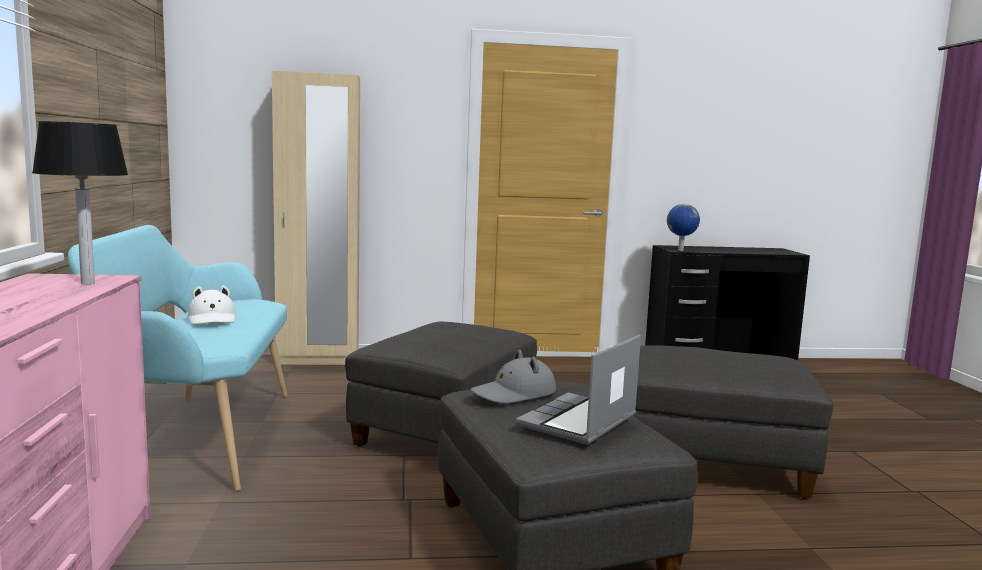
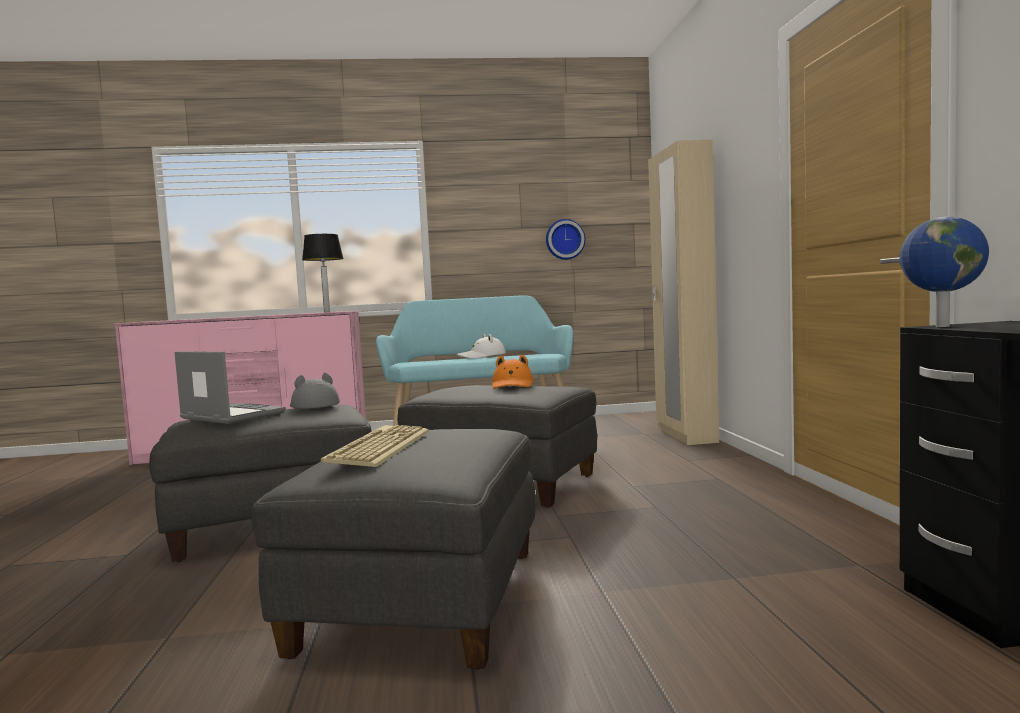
camera: 90 degrees right, 5 degrees down
none -> keyboard [321,425,429,467]
none -> orange hat [492,355,533,389]
none -> wall clock [546,219,585,260]

